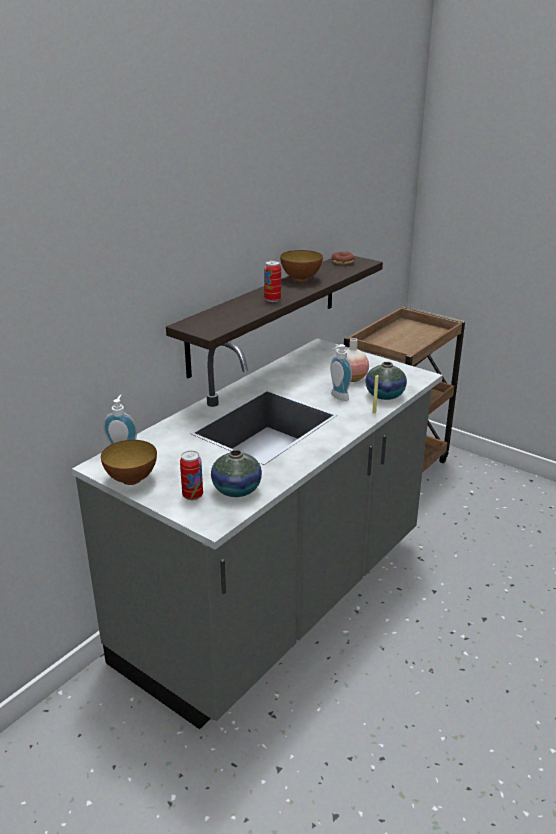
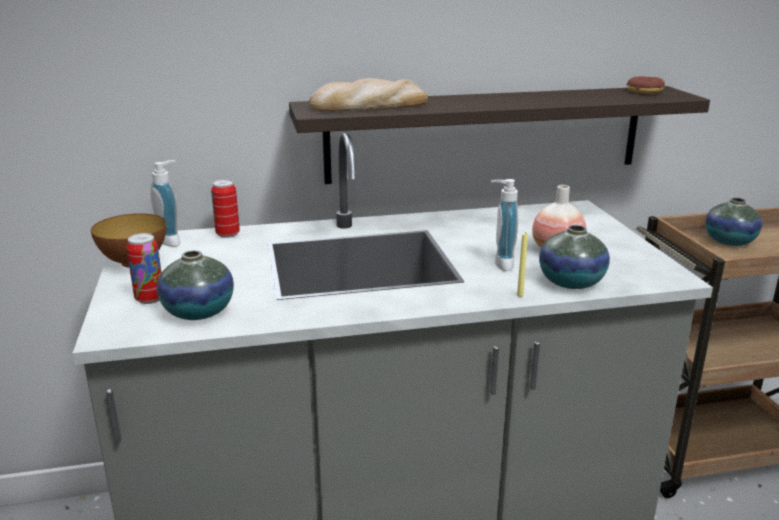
camera: 40 degrees right, 5 degrees down
can [264,260,281,302] -> can moved to [211,179,240,238]
bowl [280,250,323,282] -> none
none -> bread [309,78,428,112]
none -> vase [705,198,762,246]

